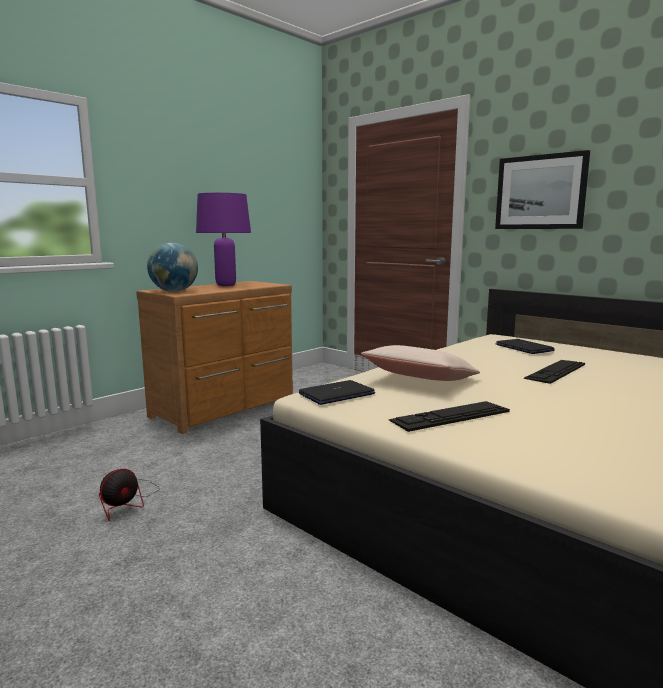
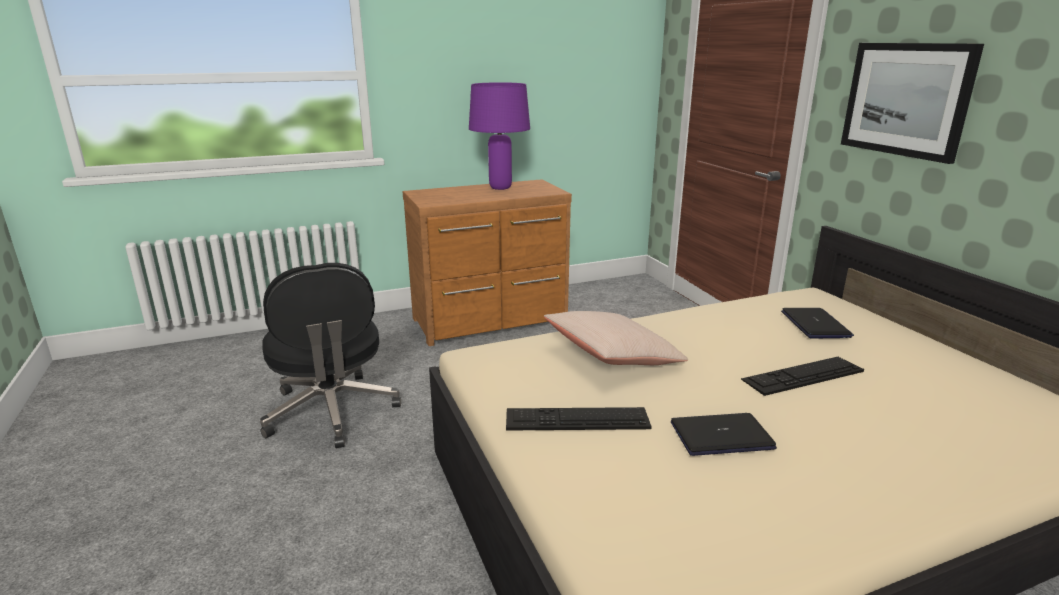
camera: 25 degrees right, 10 degrees up
fan [99,469,157,521] -> black office chair [260,263,401,448]
globe [147,243,198,292] -> none
laptop [299,380,375,405] -> laptop moved to [671,413,777,456]

